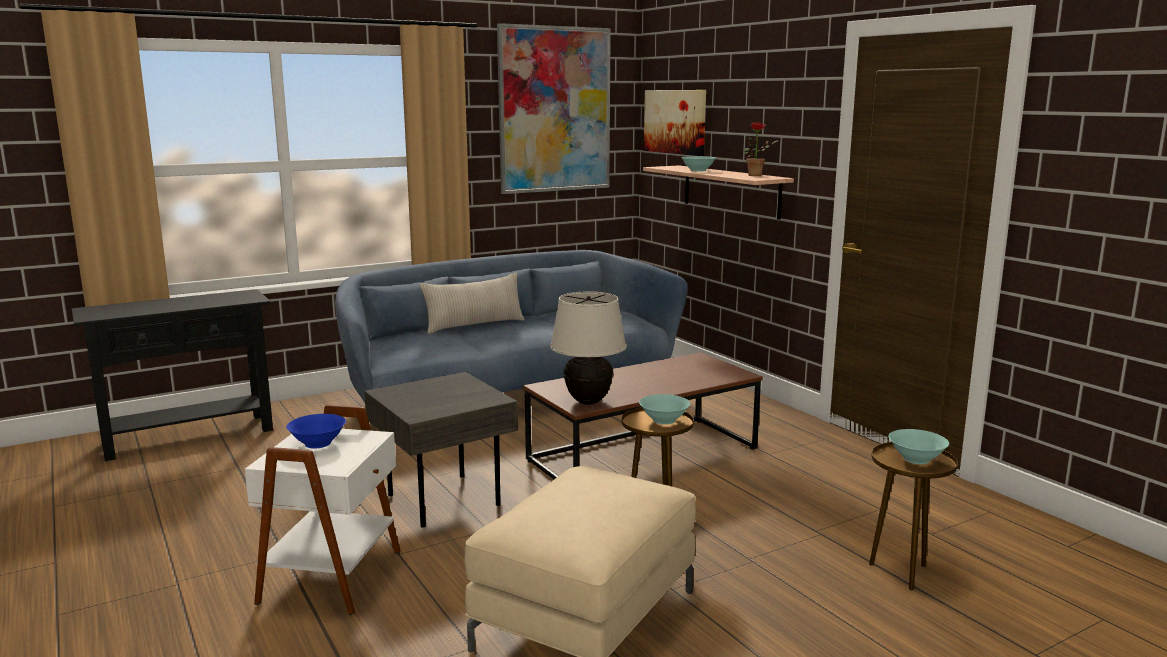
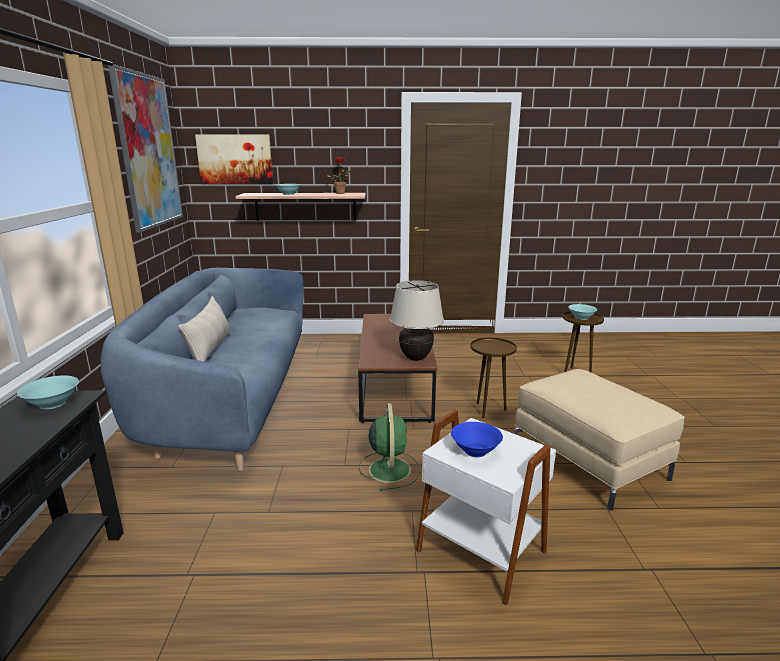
camera: 60 degrees left, 5 degrees up
grey side table [364,372,518,528] -> green fan [359,403,420,491]
turquoise bowl [639,394,690,425] -> turquoise bowl moved to [17,375,79,409]

